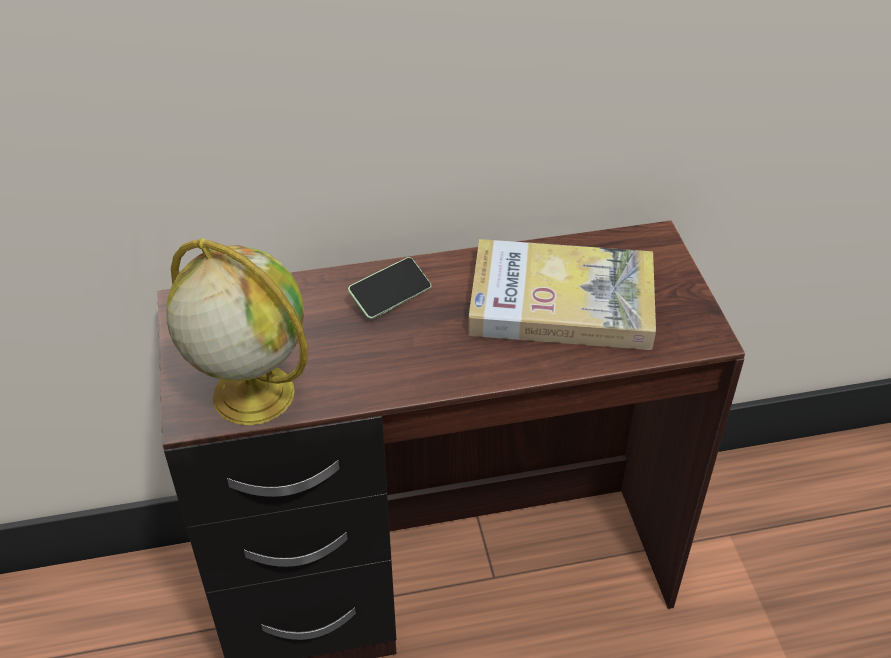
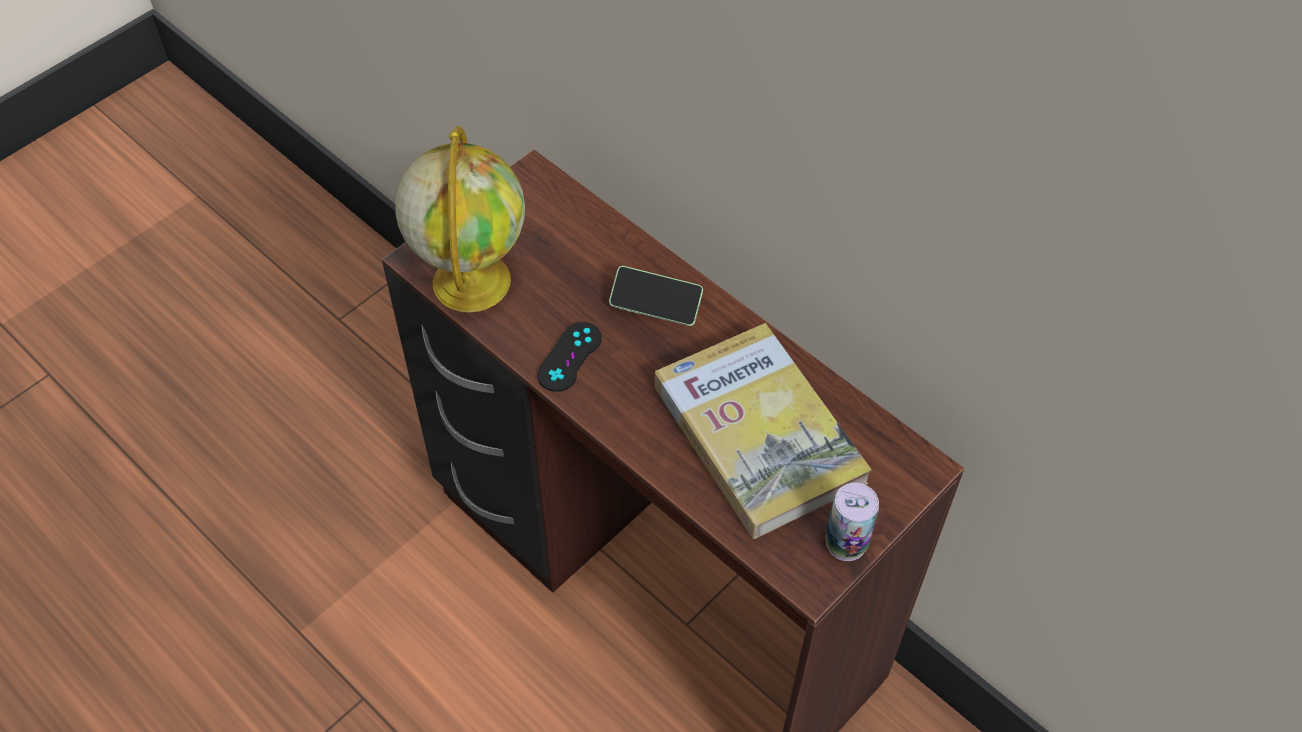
camera: 55 degrees right, 10 degrees up
none -> black game controller [537,322,602,392]
none -> can [825,483,879,561]

